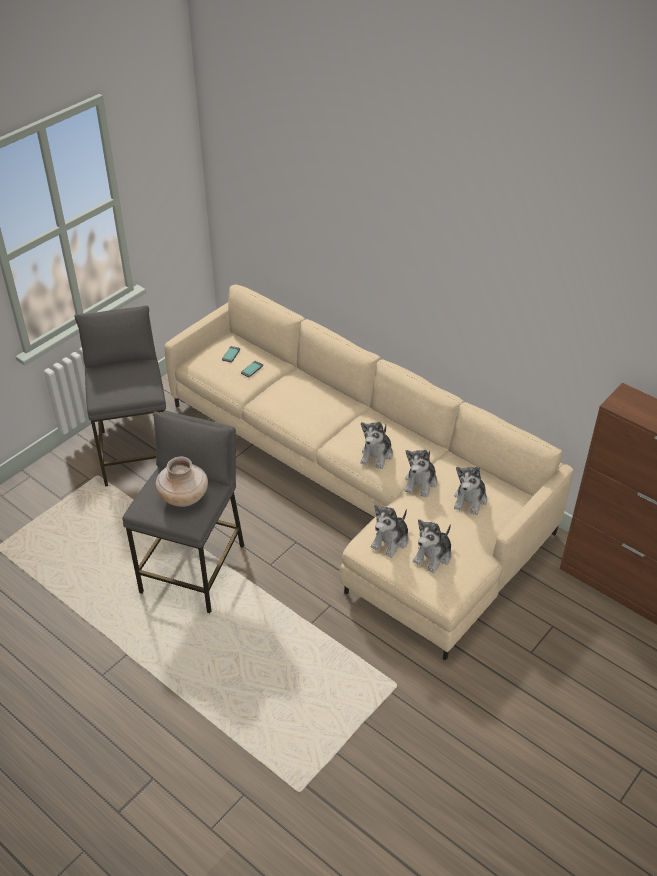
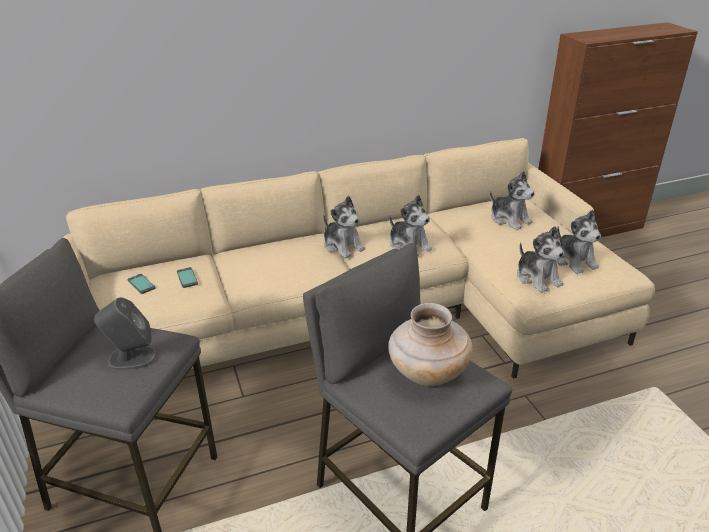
camera: 60 degrees left, 10 degrees down
plush toy [405,450,437,497] -> plush toy moved to [324,196,365,258]
none -> grey speaker [94,297,157,370]

